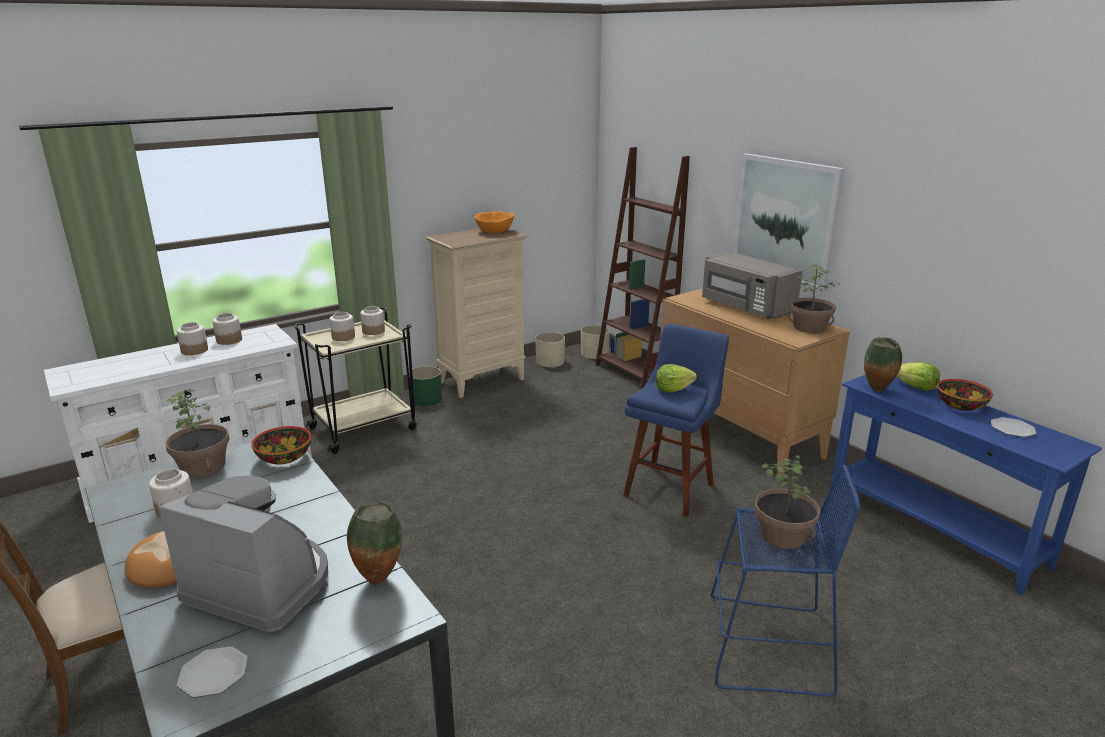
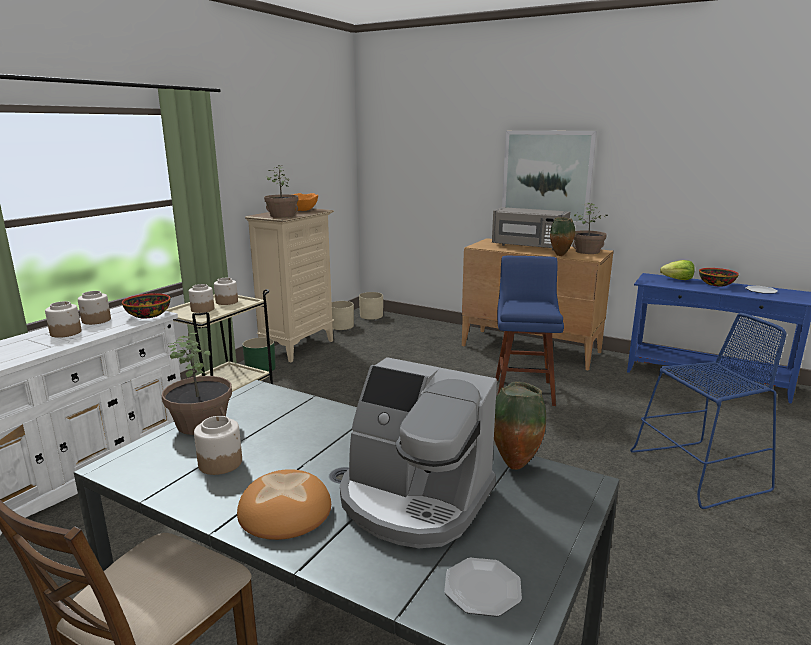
camera: 25 degrees left, 5 degrees down
coffee machine [159,476,328,632] -> coffee machine turned 150 degrees counterclockwise [340,357,497,548]
bowl [251,426,311,464] -> bowl moved to [122,293,171,318]
brown bookcase [595,147,690,389] -> none
lettuce [656,364,697,392] -> none
potted plant [755,456,820,549] -> potted plant moved to [264,165,298,218]
vase [864,337,902,392] -> vase moved to [550,217,575,256]

